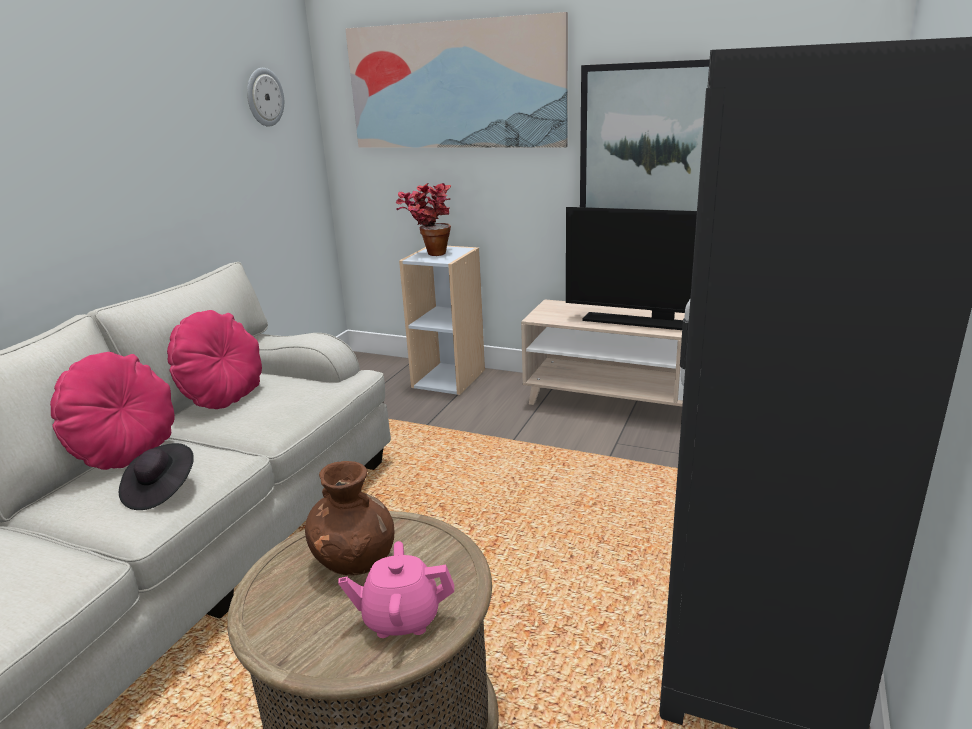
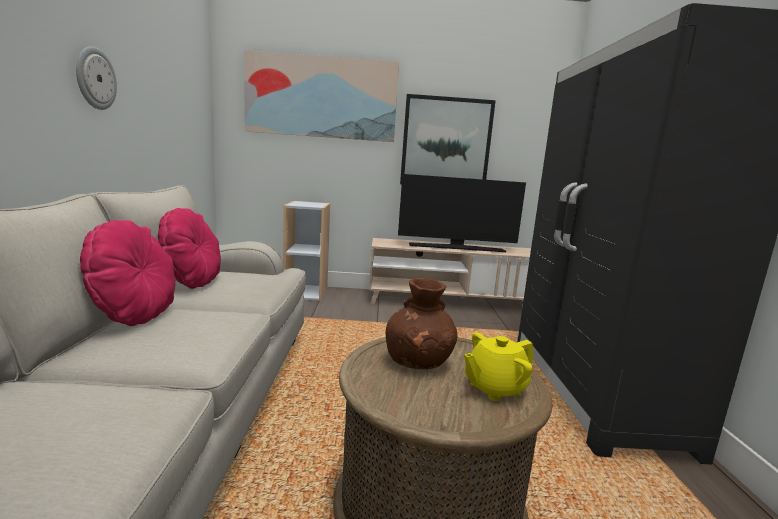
camera: 25 degrees left, 10 degrees down
black hat [119,443,194,510] -> none
wall clock [247,68,284,127] -> wall clock moved to [76,46,117,110]
pink teapot [338,541,454,638] -> yellow teapot [464,332,534,401]
potted plant [396,183,451,256] -> none

